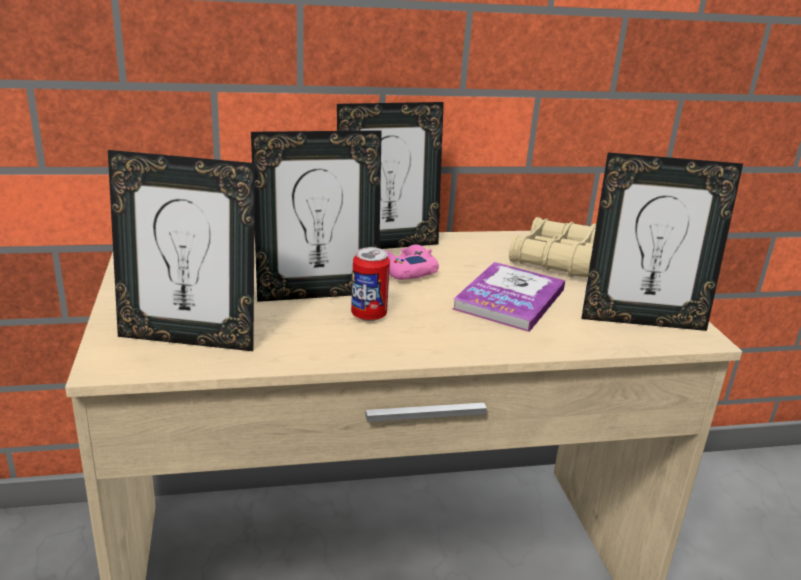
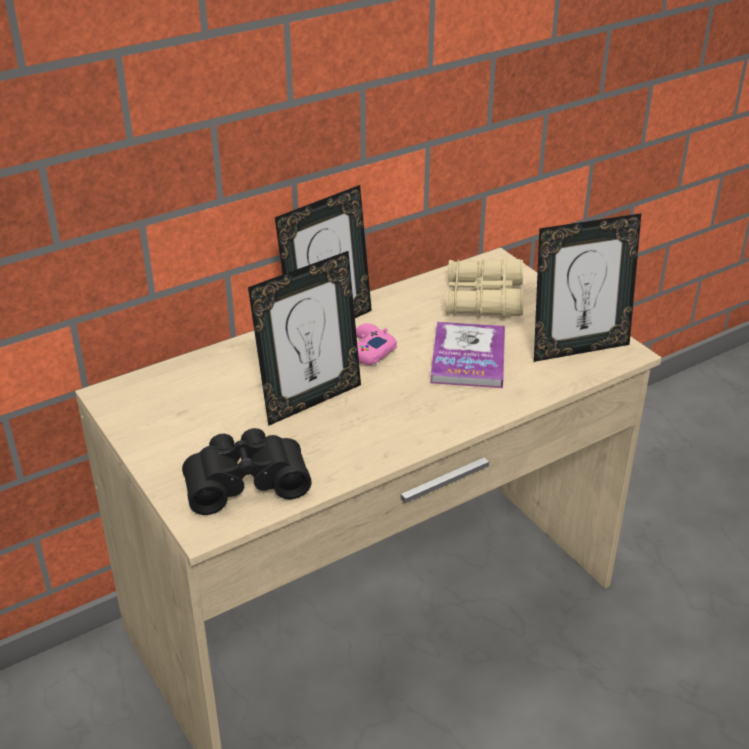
camera: 20 degrees left, 10 degrees up
picture frame [108,150,255,351] -> black binoculars [182,428,312,515]
can [351,247,390,321] -> none

